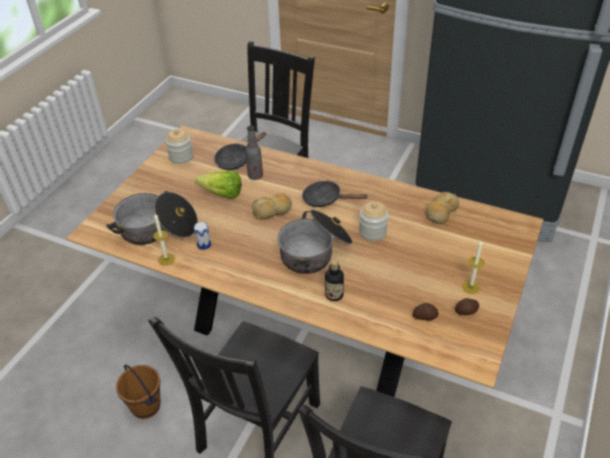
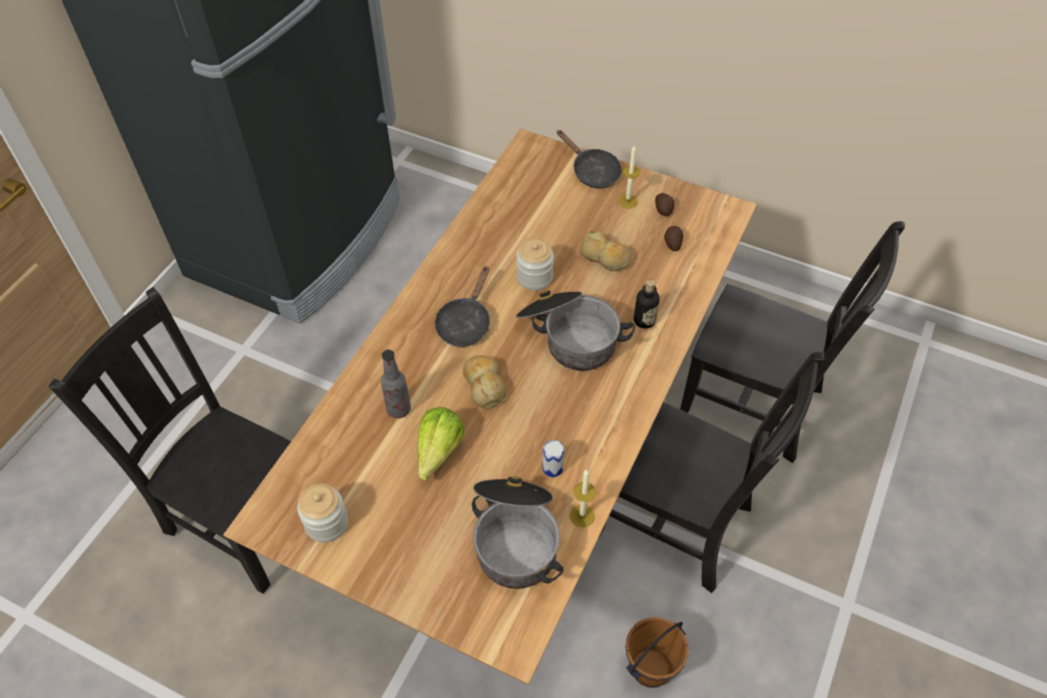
camera: 90 degrees left, 10 degrees up
black frying pan [214,132,267,170] -> black frying pan moved to [557,130,622,188]
bread [426,192,459,224] -> bread moved to [579,231,631,271]

